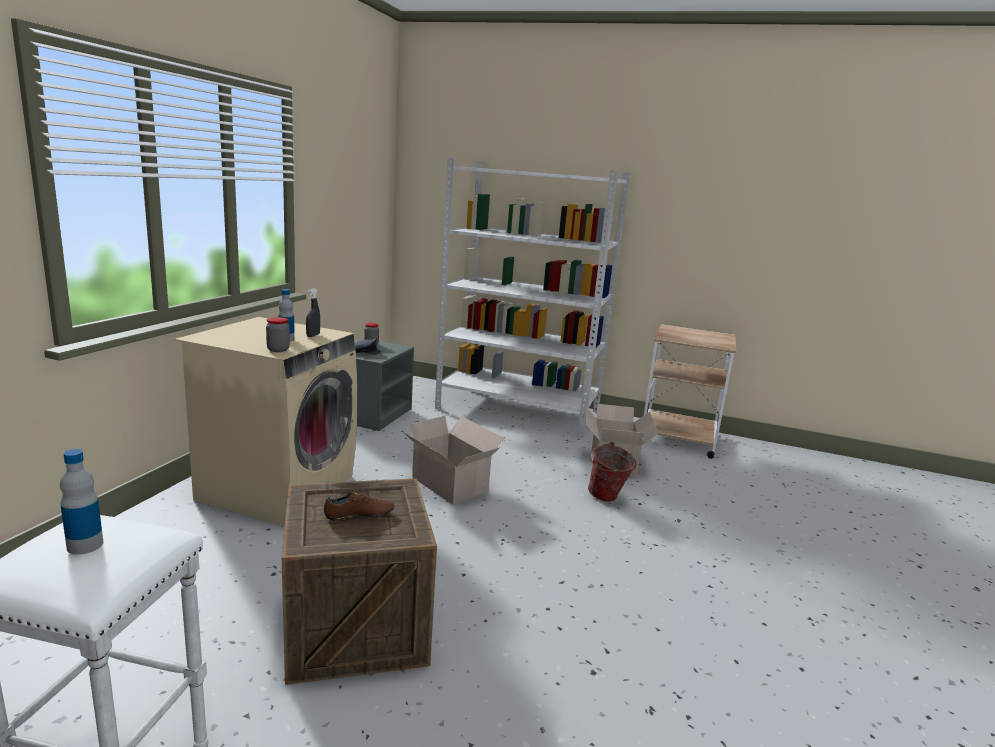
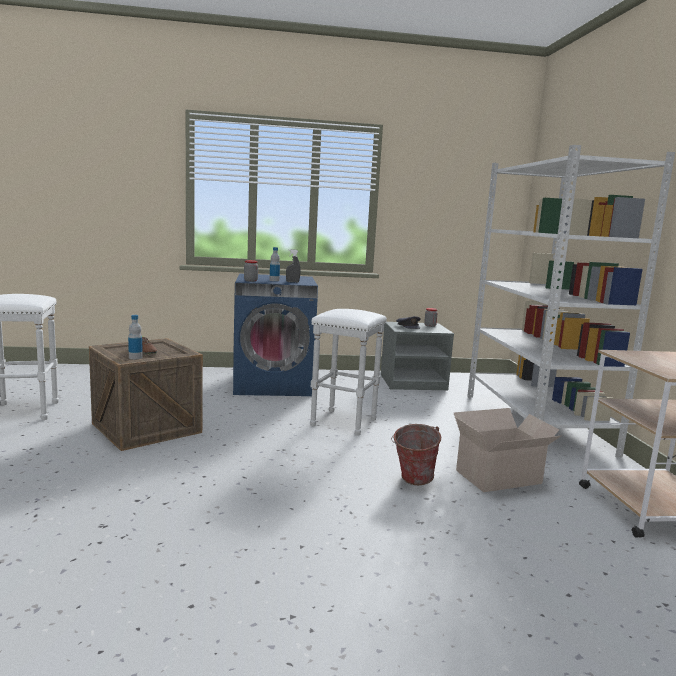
camera: 65 degrees right, 5 degrees down
bottle [60,449,103,554] -> bottle moved to [128,315,143,359]
beige washing machine [174,317,357,526] -> blue washing machine [233,274,318,396]
cardboard box [402,416,504,504] -> white stool [310,309,387,436]

